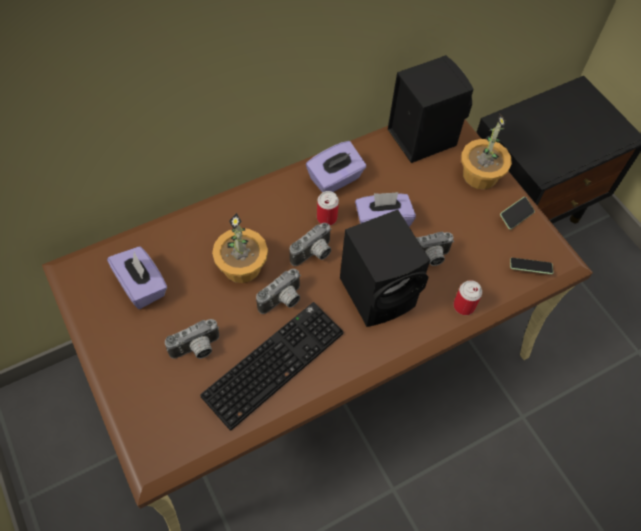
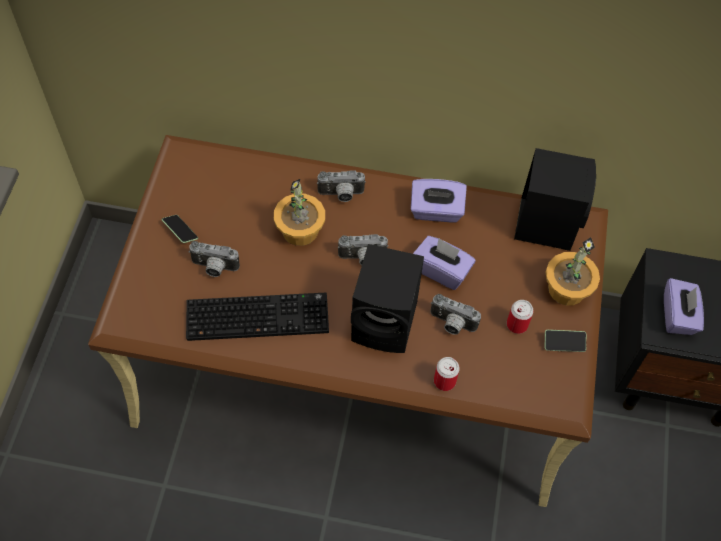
camera: 40 degrees right, 0 degrees up
purple tissue box [107,246,167,309] -> purple tissue box moved to [664,278,704,335]
camera [256,269,301,314] -> camera moved to [317,171,366,202]
can [317,191,339,225] -> can moved to [507,300,533,334]
phone [510,258,553,274] -> phone moved to [162,215,198,243]

